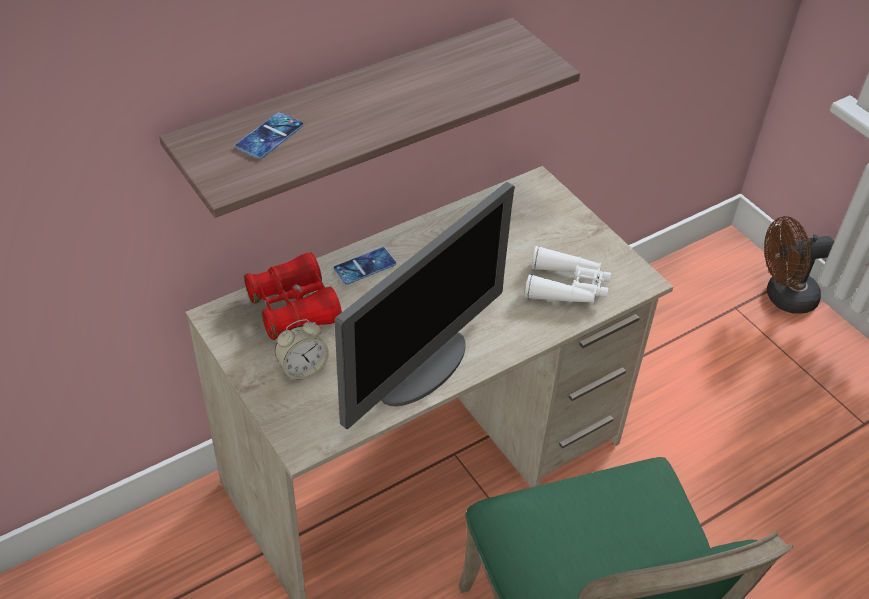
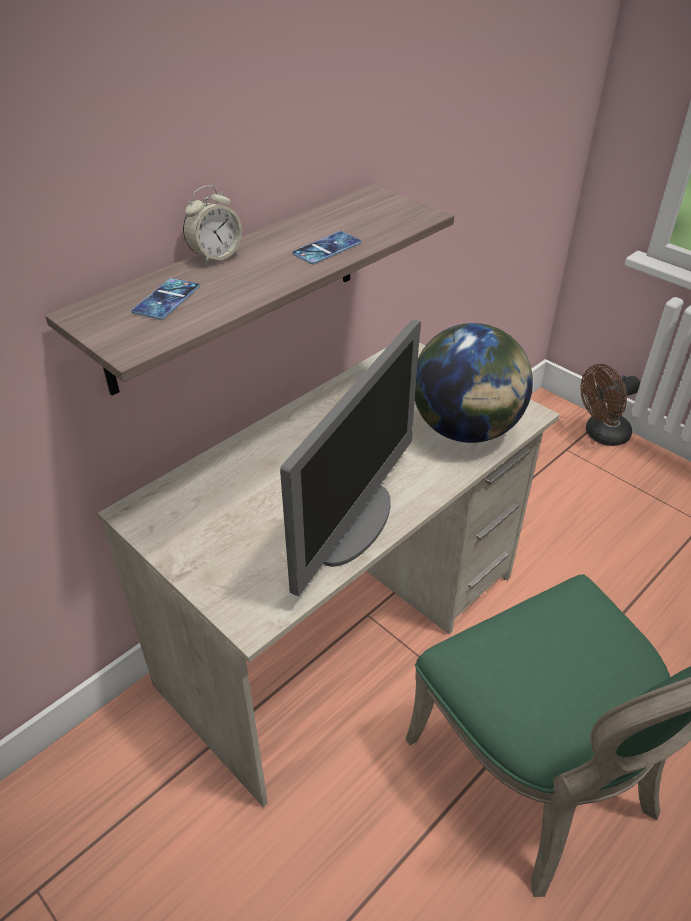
camera: 10 degrees left, 5 degrees down
red binoculars [244,252,342,340] -> none
alarm clock [275,319,329,381] -> alarm clock moved to [183,186,242,265]
phone [334,247,396,285] -> phone moved to [292,231,361,264]
white binoculars [525,246,611,304] -> globe [415,323,533,443]

